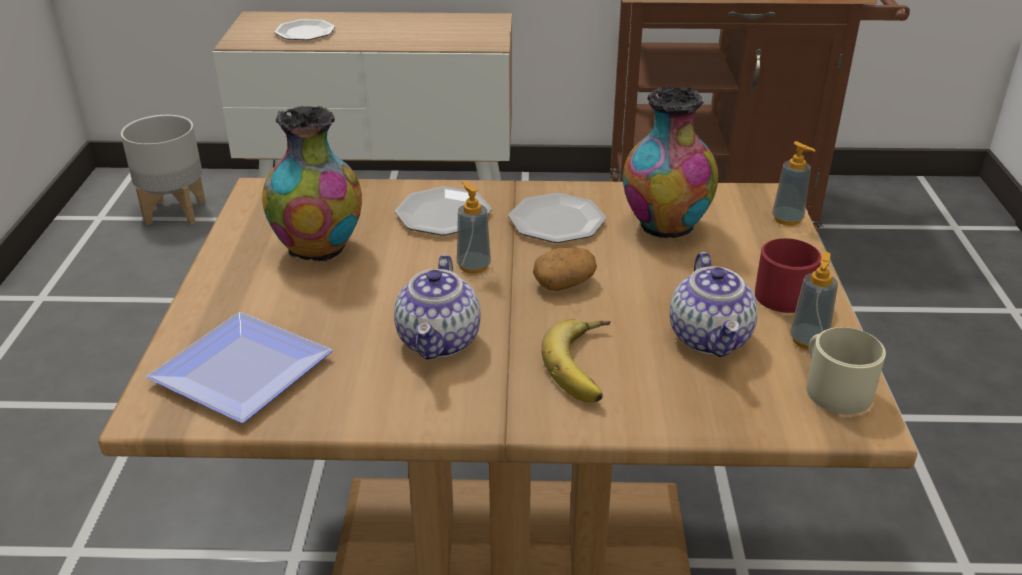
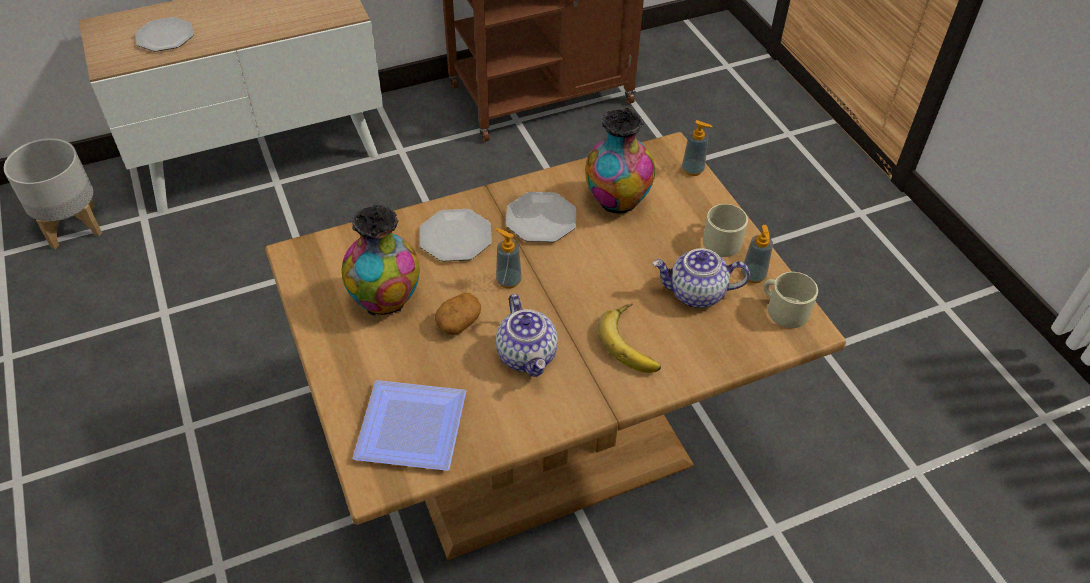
camera: 25 degrees left, 15 degrees up
potato [533,248,597,291] -> potato moved to [435,293,481,335]
teapot [670,252,758,357] -> teapot turned 120 degrees clockwise [653,248,750,308]
red mug [755,238,822,313] -> beige mug [703,204,748,257]

